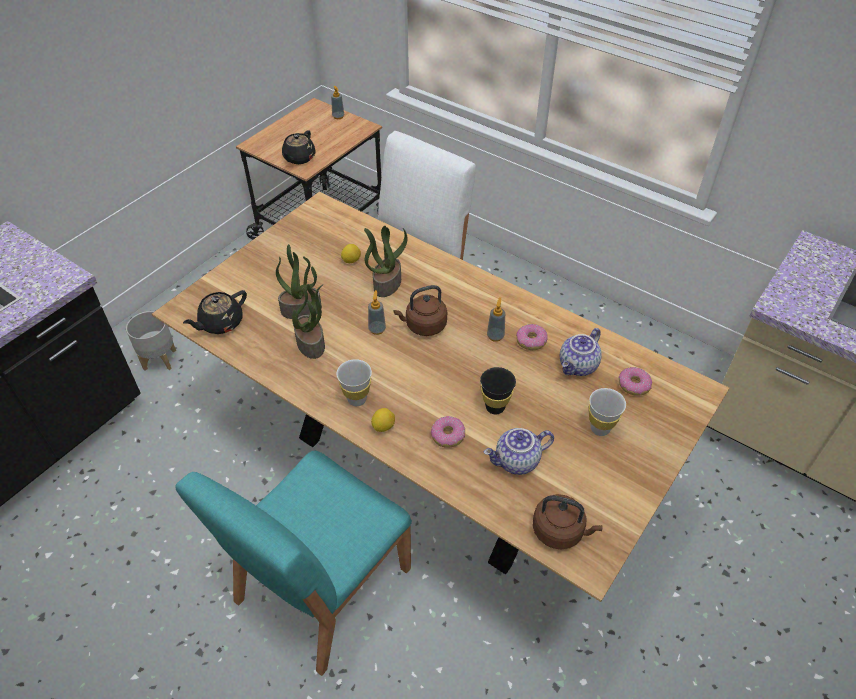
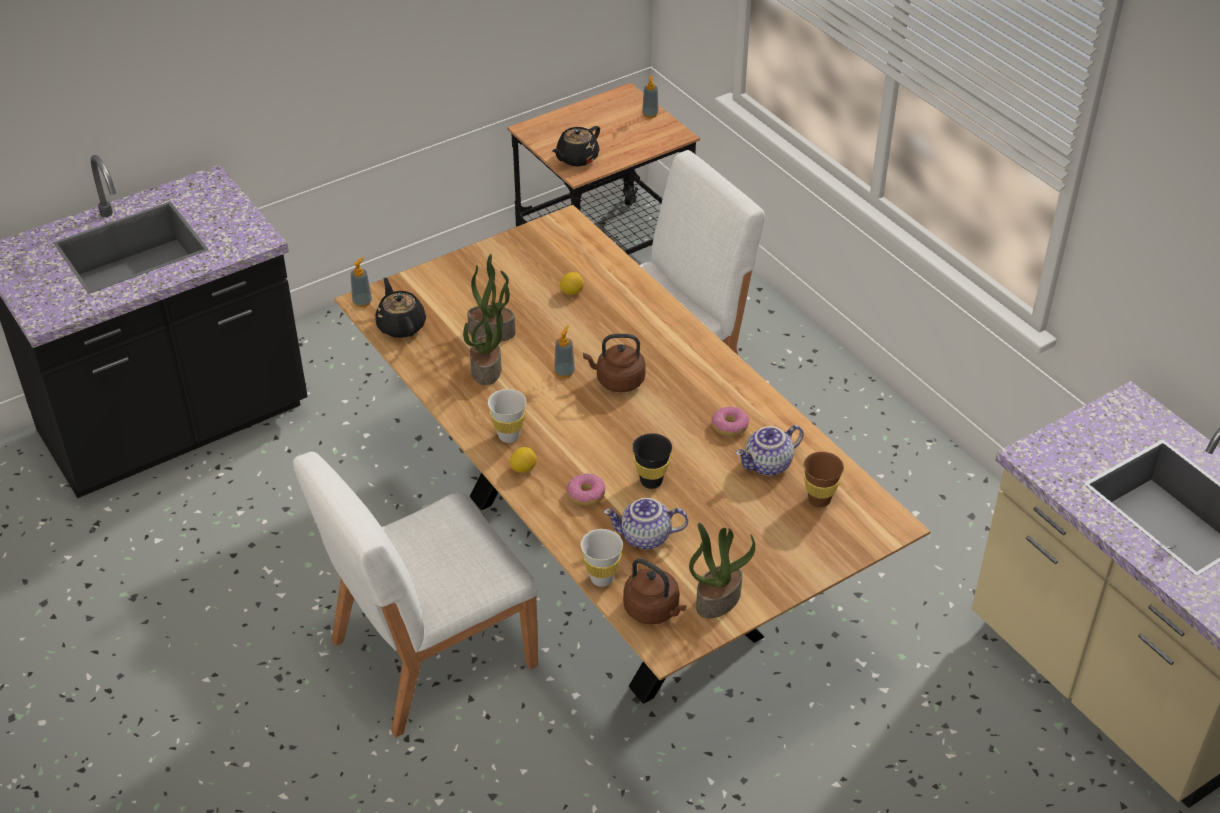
camera: 20 degrees right, 5 degrees down
grey planter [126,311,176,371] -> none
turquoise chair [175,451,412,676] -> white chair [293,452,538,737]
black teapot [183,290,247,334] -> black teapot turned 90 degrees clockwise [375,278,426,338]
potted plant [364,226,407,297] -> potted plant moved to [689,523,755,618]
soap dispenser [487,297,505,342] -> soap dispenser moved to [350,257,372,307]
white cup [589,388,626,436] -> white cup moved to [581,529,623,587]
donut [618,367,652,396] -> brown cup [803,452,844,507]

